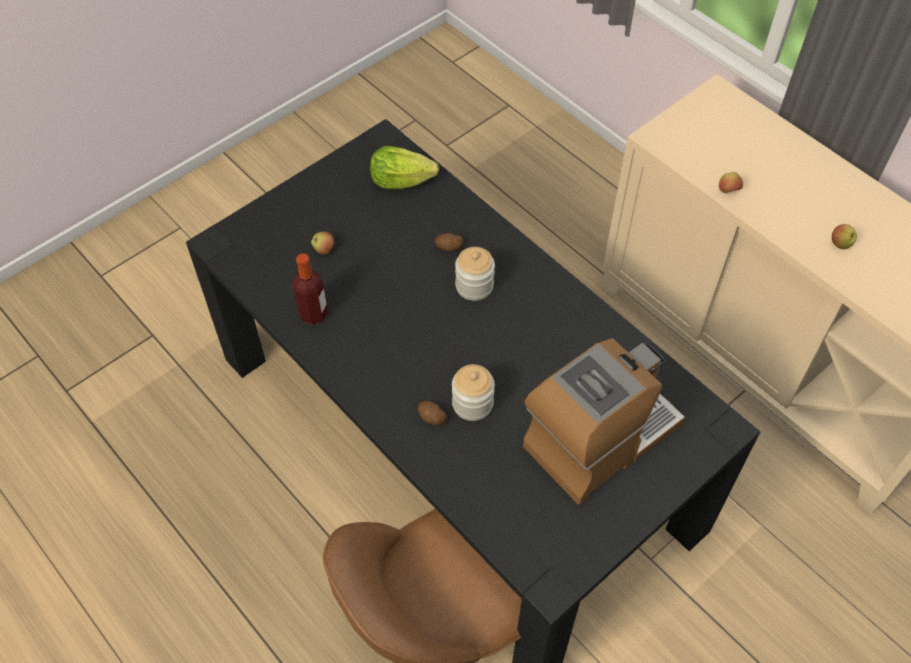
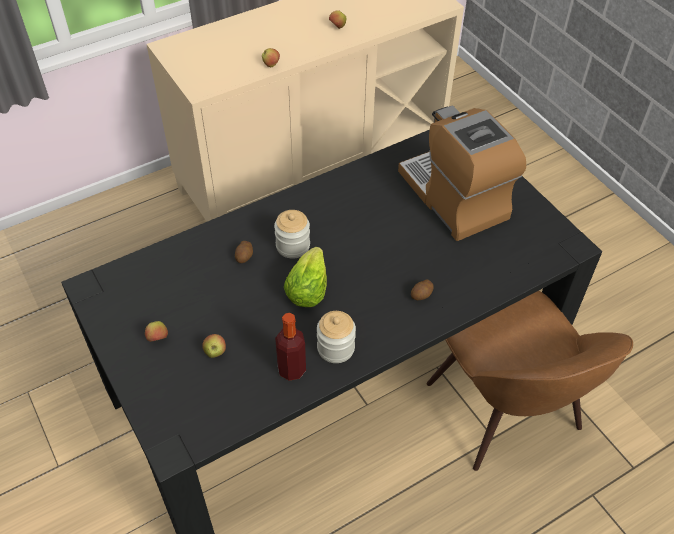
camera: 80 degrees left, 5 degrees down
lettuce [370,146,439,189] -> lettuce moved to [284,247,327,307]
jar [452,364,495,421] -> jar moved to [317,311,356,363]
none -> apple [145,321,168,342]

